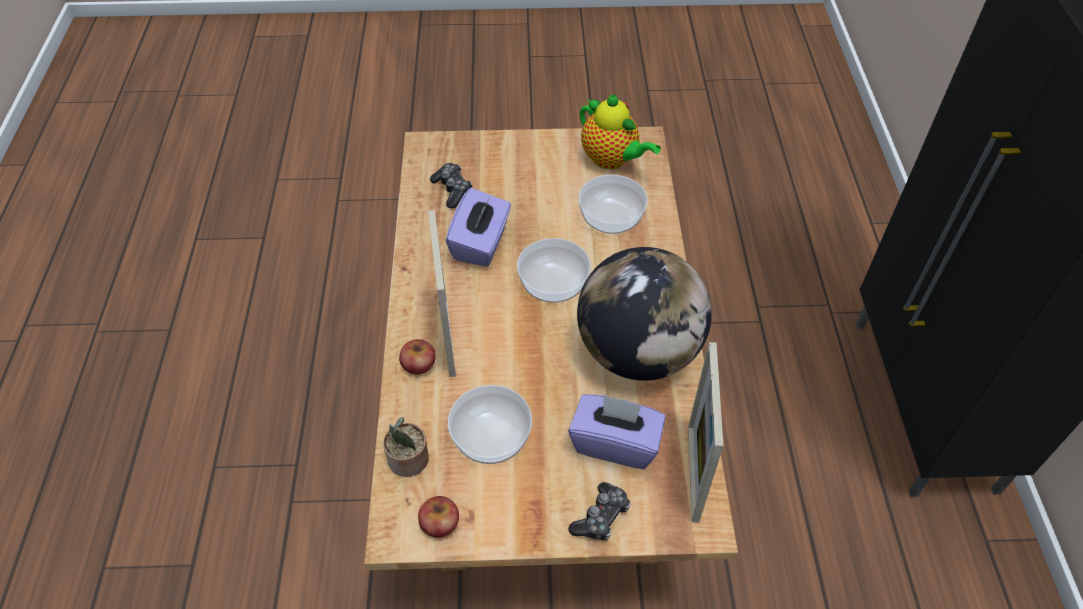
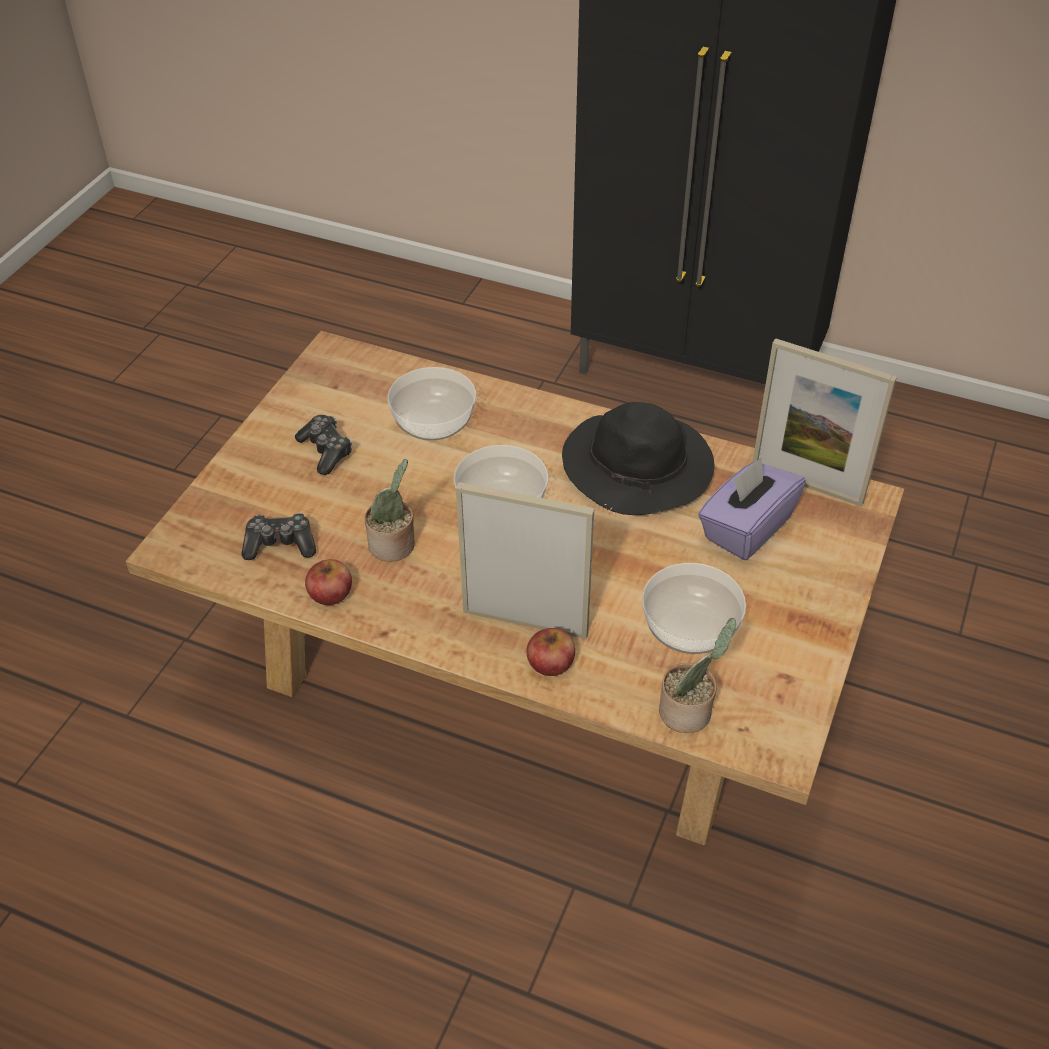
camera: 65 degrees left, 5 degrees down
apple [418,496,459,538] -> apple moved to [305,559,352,605]
purple tissue box [446,188,511,267] -> potted plant [365,459,415,562]
game controller [568,482,631,541] -> game controller moved to [295,415,352,475]
globe [577,247,712,381] -> black hat [562,402,714,515]
teapot [580,94,661,169] -> none

